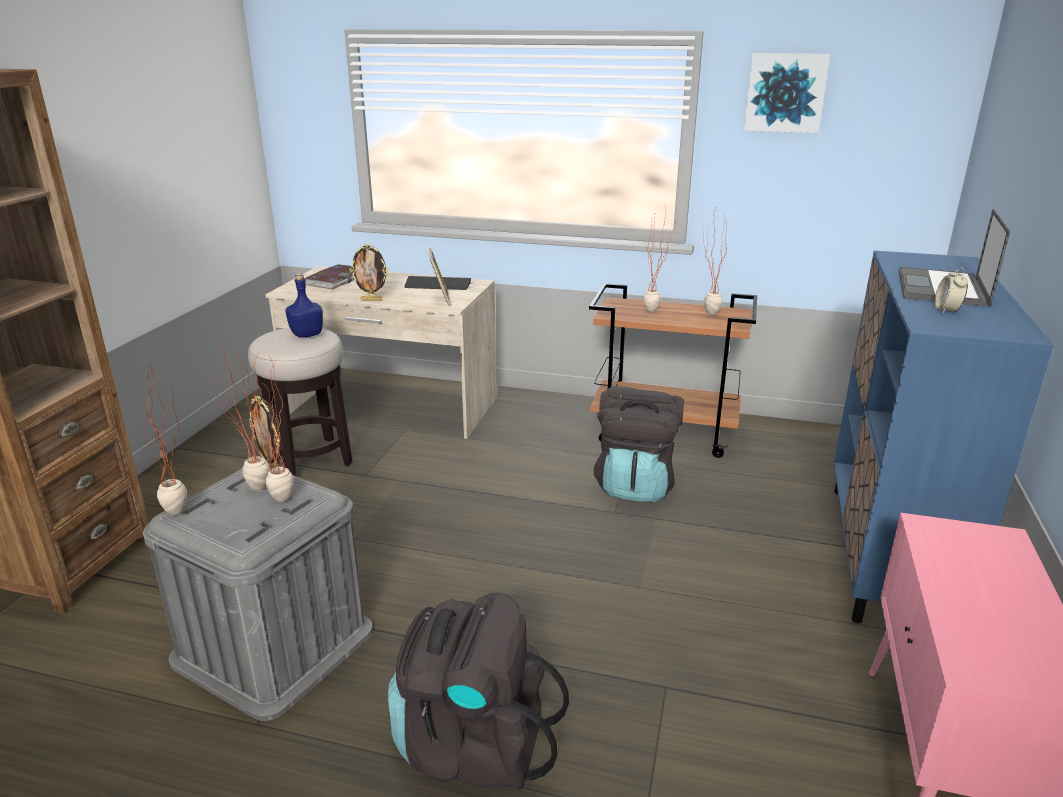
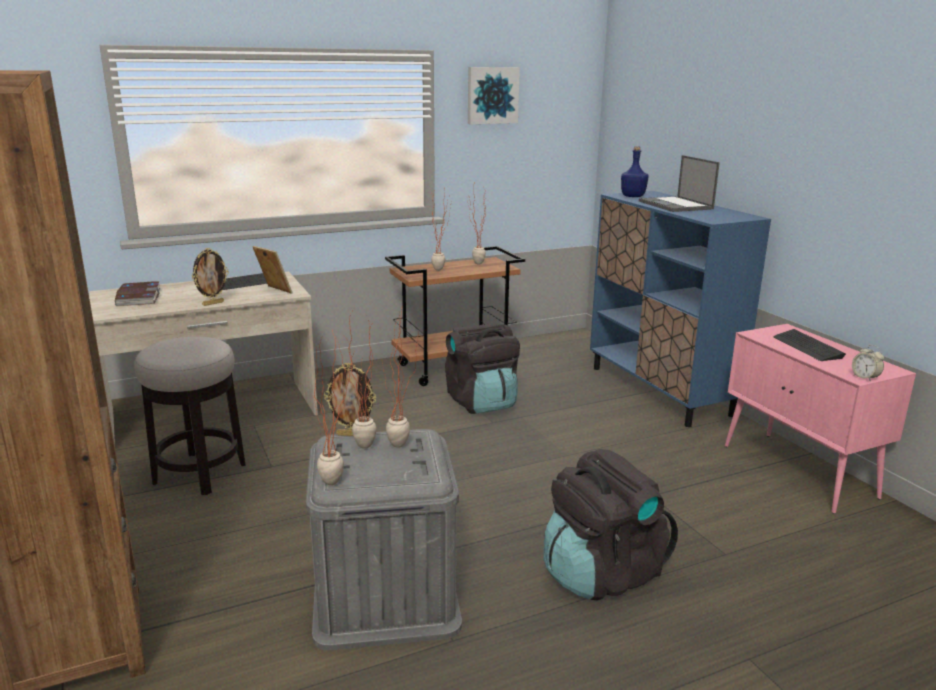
camera: 40 degrees left, 5 degrees down
blue bottle [285,274,323,338] -> blue bottle moved to [621,146,648,197]
alarm clock [934,267,968,313] -> alarm clock moved to [852,345,884,382]
none -> keyboard [774,329,846,361]

